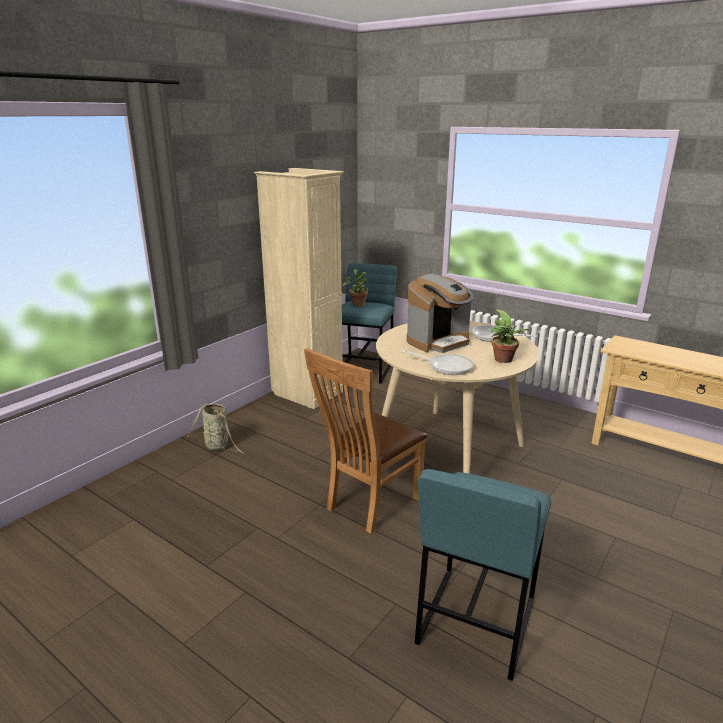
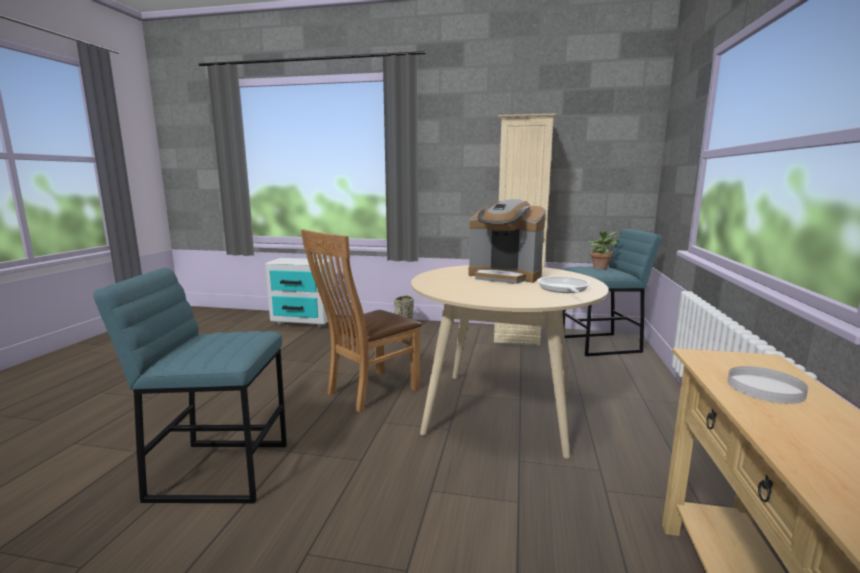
camera: 65 degrees right, 10 degrees down
brown chair [304,348,428,534] -> brown chair turned 60 degrees counterclockwise [301,230,422,412]
frying pan [402,350,474,375] -> none
potted plant [490,309,529,363] -> none
none -> white nightstand [265,258,336,327]
none -> white plate [727,366,808,404]

